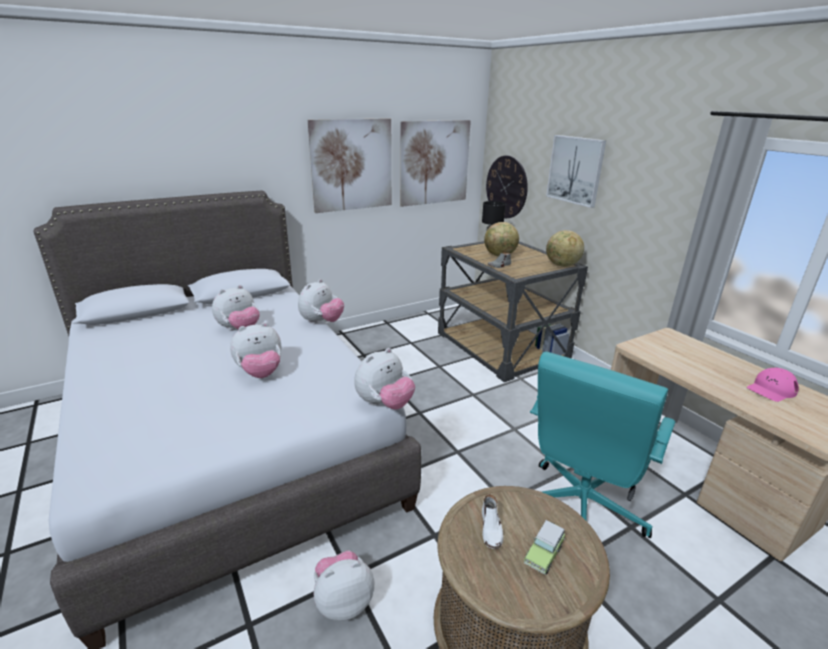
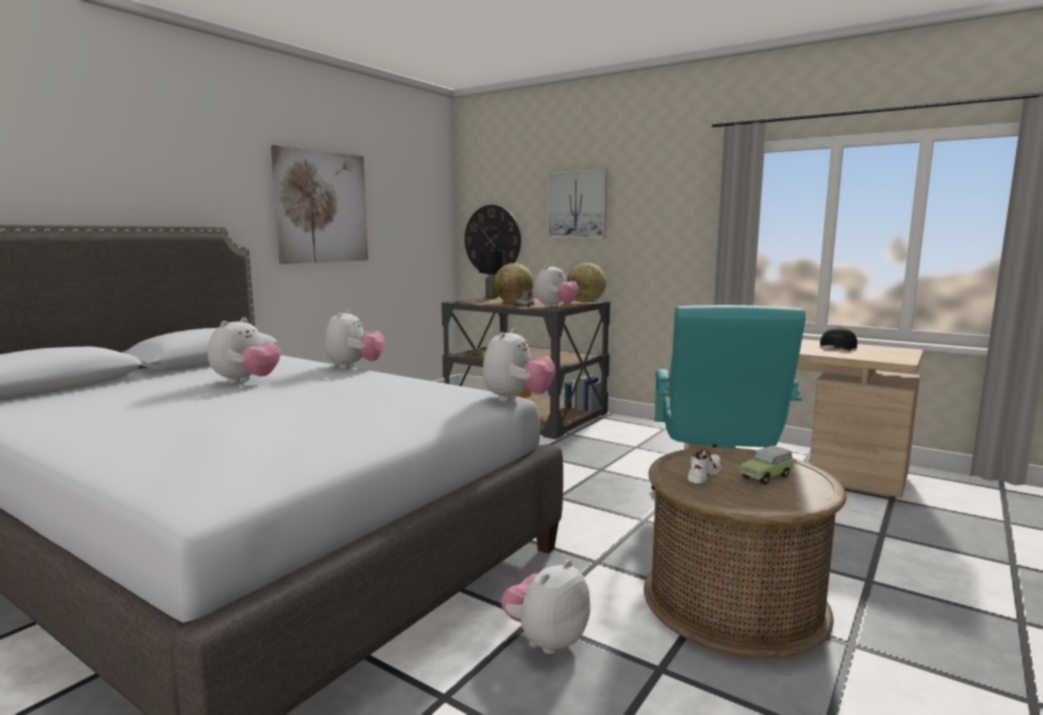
camera: 25 degrees left, 15 degrees down
plush toy [230,322,281,378] -> plush toy moved to [535,265,579,308]
picture [400,120,471,207] -> none
white shoe [482,494,503,549] -> white shoe turned 120 degrees counterclockwise [687,449,722,484]
toy car [524,520,565,575] -> toy car turned 45 degrees clockwise [739,446,794,485]
pink cap [747,368,799,402] -> black cap [819,327,858,351]

